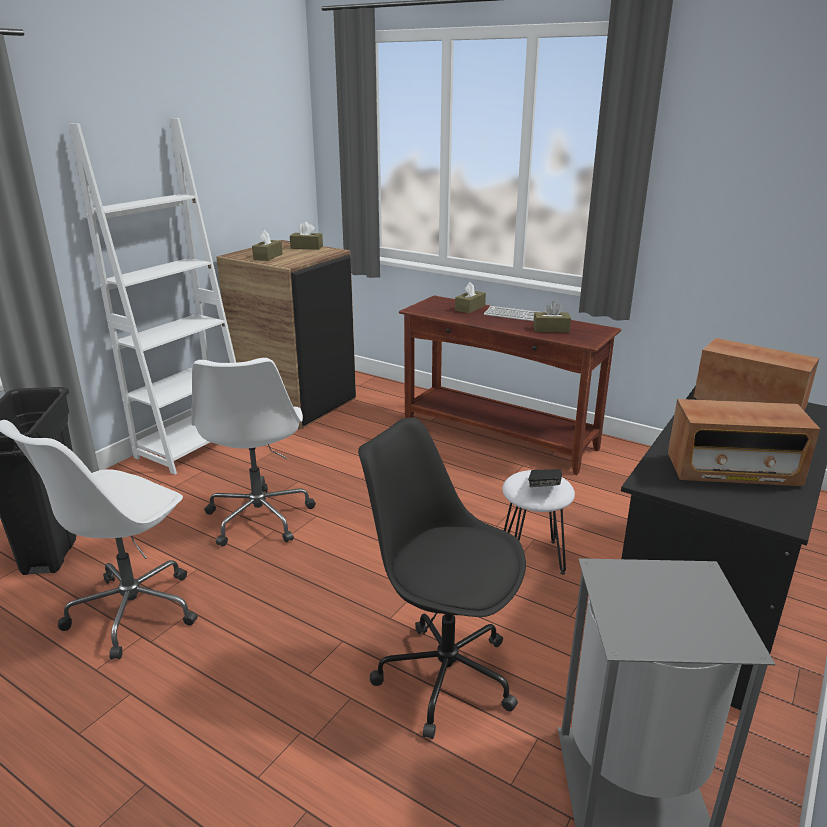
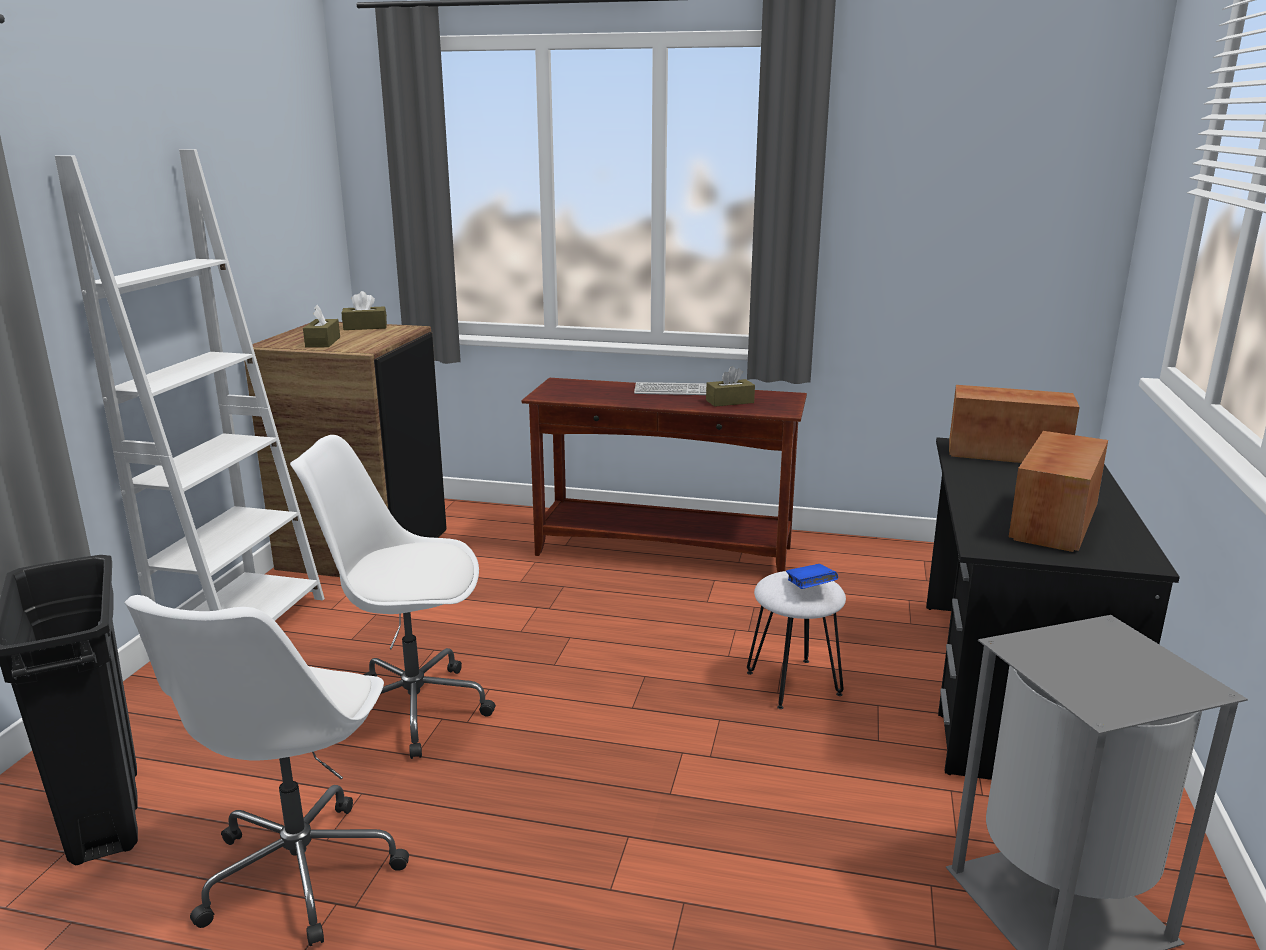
camera: 20 degrees left, 5 degrees down
white office chair [191,358,316,546] -> white office chair turned 120 degrees clockwise [290,435,496,759]
black office chair [358,418,526,739] -> none
brown tissue box [455,282,486,313] -> none
black book [528,469,562,487] -> blue book [786,564,838,589]
radio [668,399,820,486] -> radio turned 135 degrees clockwise [1009,431,1108,552]

